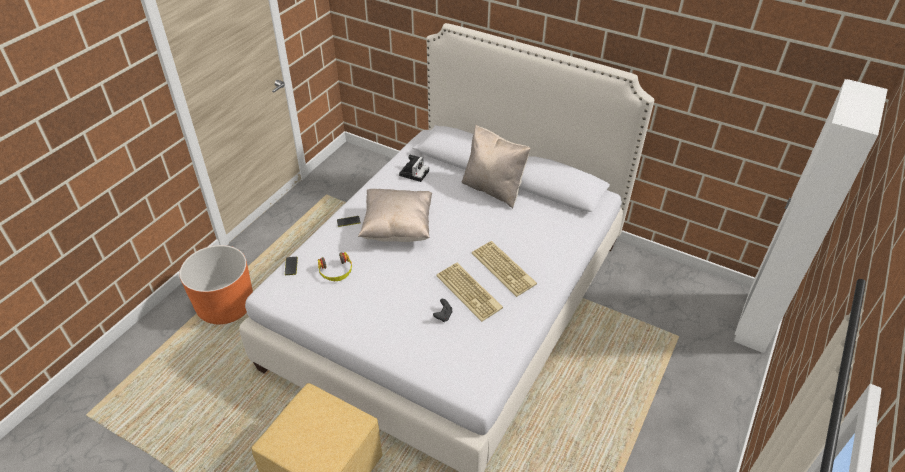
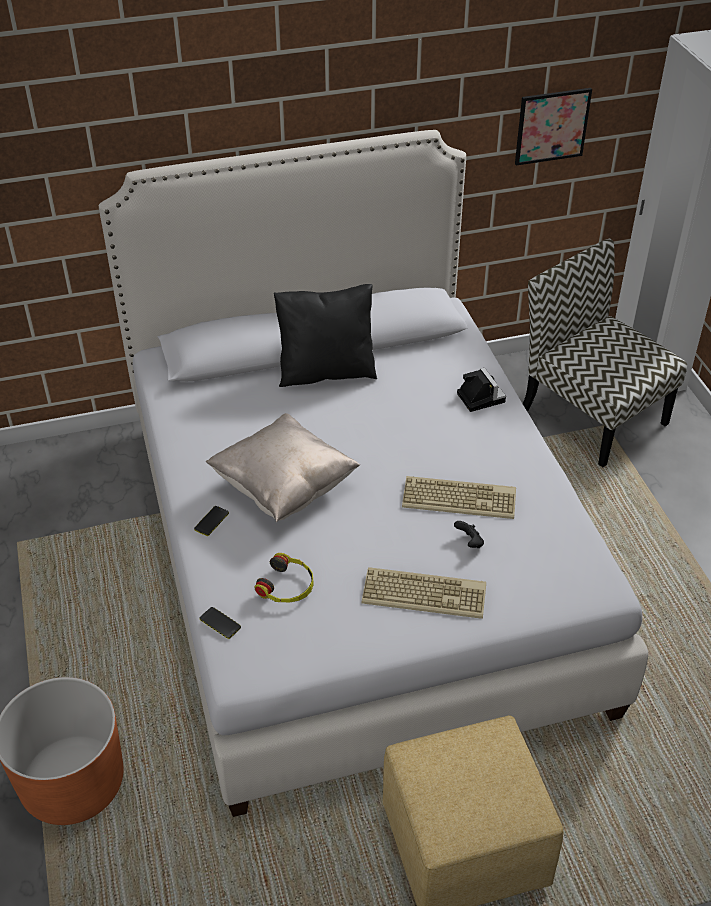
camera: 45 degrees left, 0 degrees up
camera [399,155,429,182] -> camera moved to [457,368,506,412]
beige pillow [461,125,531,208] -> black pillow [274,284,377,387]
keyboard [472,241,537,297] -> keyboard moved to [362,567,486,619]
none -> picture [515,88,592,166]
none -> chair [523,239,687,467]

